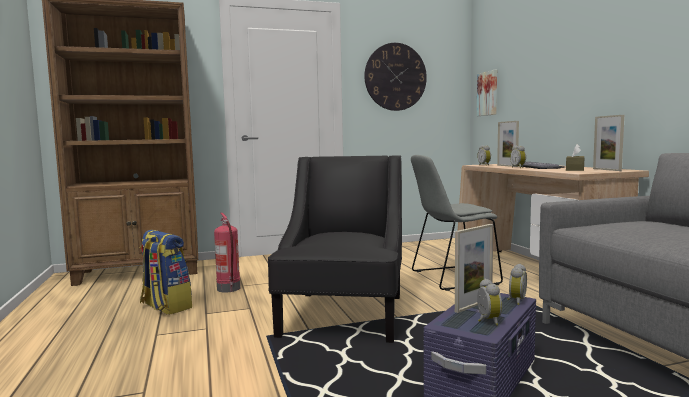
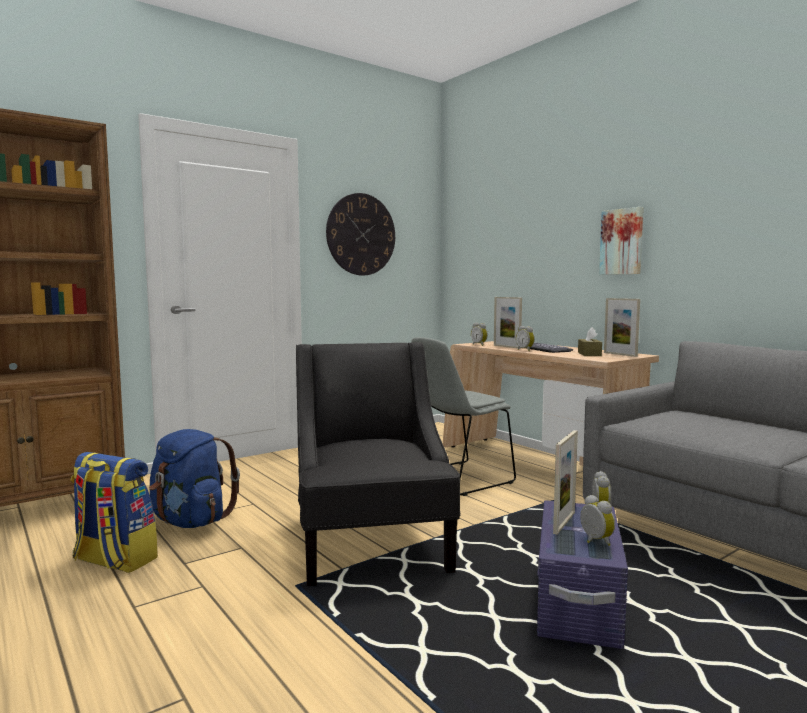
camera: 20 degrees left, 0 degrees up
fire extinguisher [214,213,240,293] -> blue backpack [149,429,240,528]
picture [477,70,497,116] -> picture moved to [599,207,643,275]

